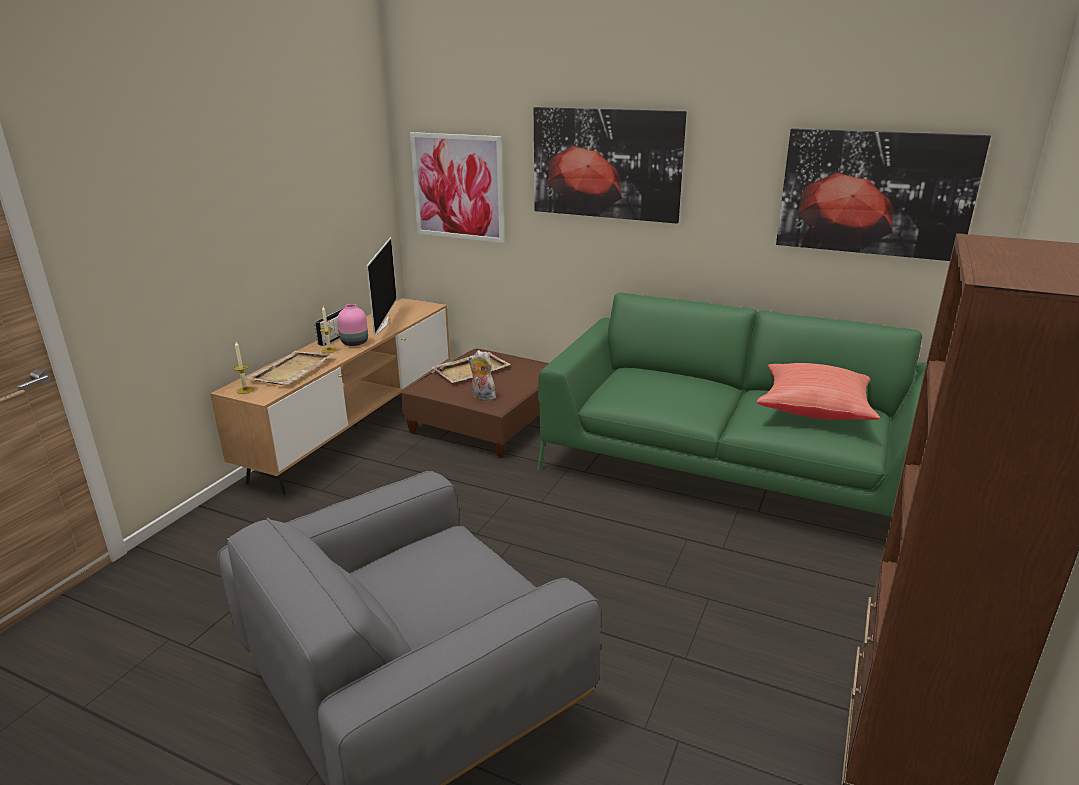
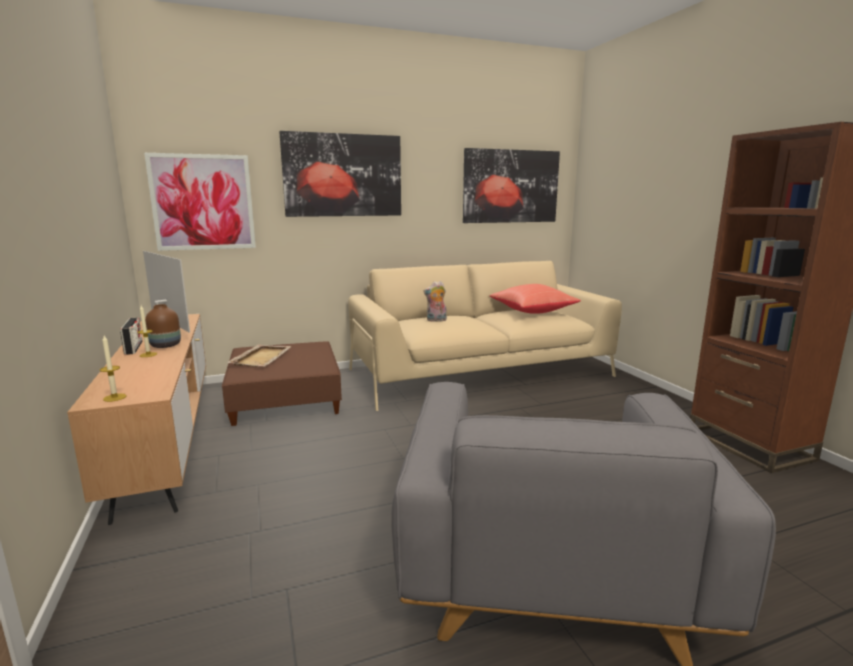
camera: 45 degrees left, 10 degrees down
beige tray [246,351,334,385] -> none
pink vase [338,304,368,346] -> brown vase [145,304,181,348]
plush toy [468,350,496,401] -> plush toy moved to [423,281,447,322]
green sofa [537,293,927,517] -> beige sofa [348,261,622,411]

